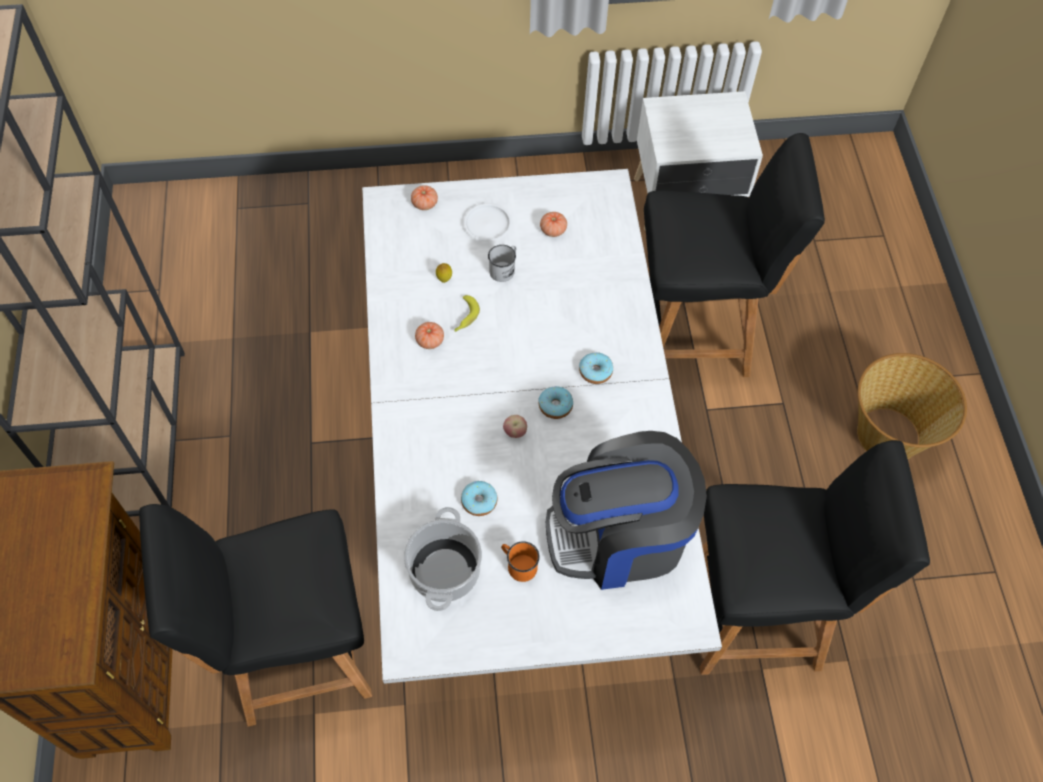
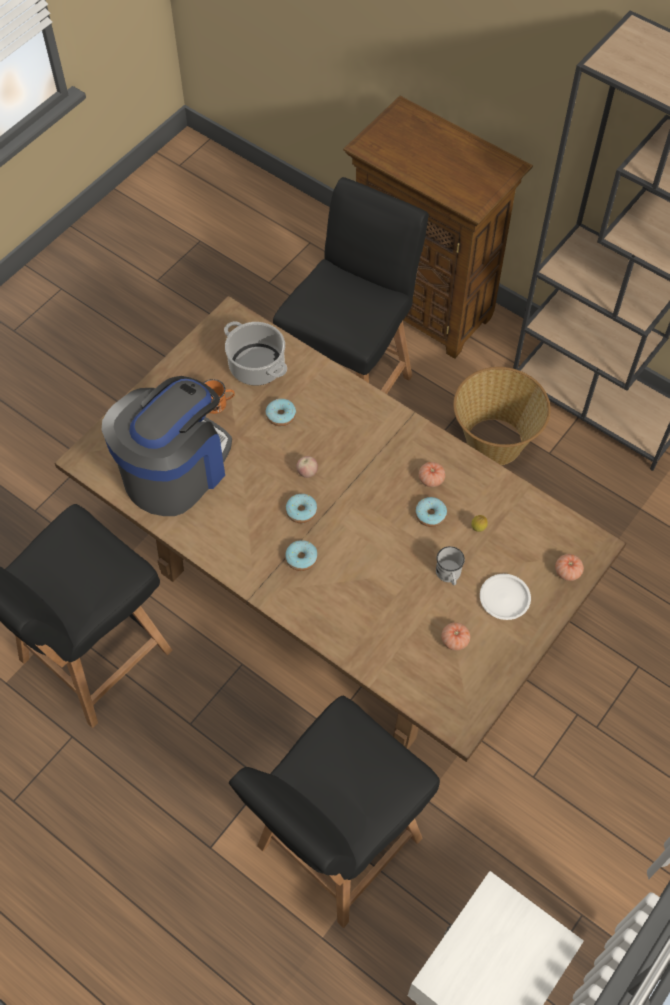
camera: 135 degrees right, 0 degrees up
white dining table [362,169,722,684] -> brown dining table [55,296,626,762]
banana [454,295,480,332] -> donut [415,497,447,527]
basket [857,353,967,459] -> basket moved to [453,367,551,465]

